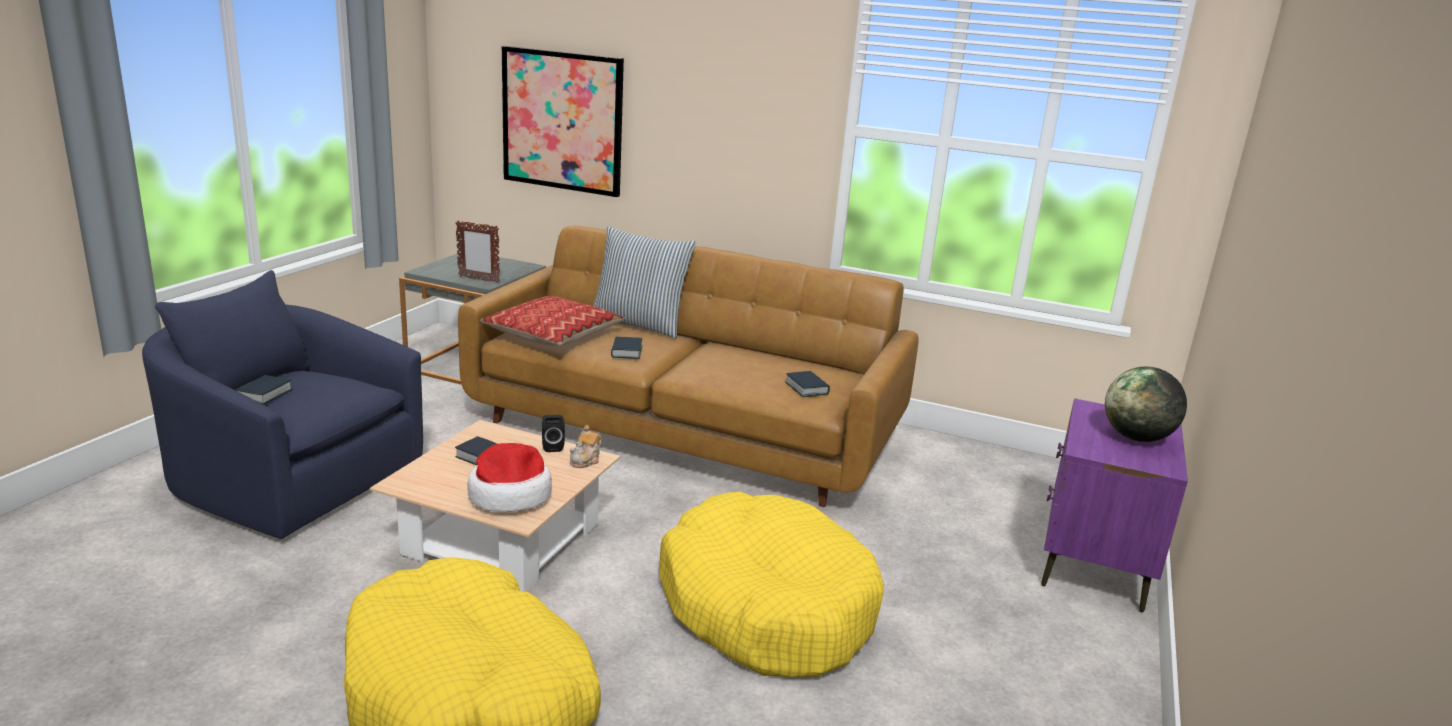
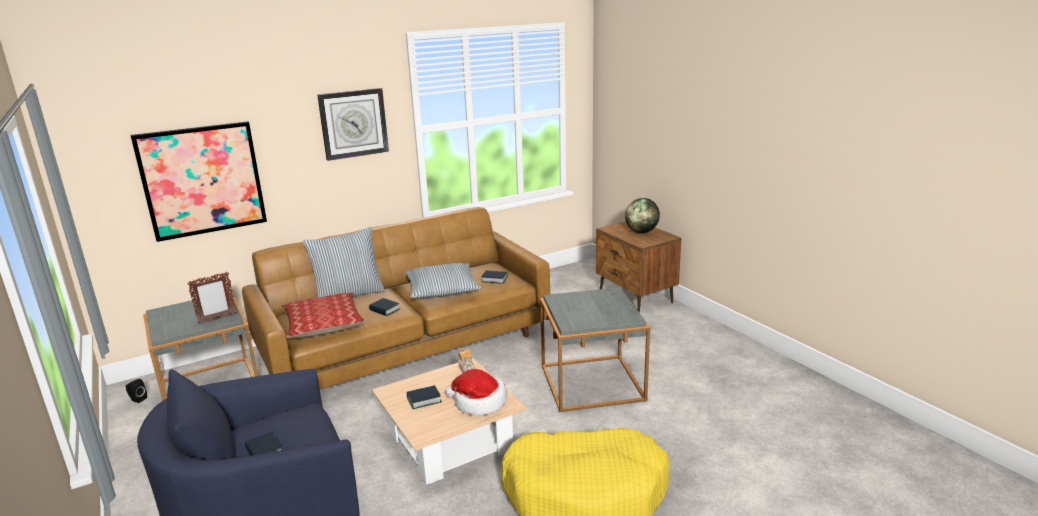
camera: 50 degrees left, 0 degrees up
black speaker [542,415,565,452] -> black speaker moved to [126,379,147,403]
yellow dog bed [659,491,884,677] -> grey side table [540,287,650,412]
purple nightstand [1041,398,1188,612] -> brown nightstand [596,221,681,313]
none -> wall clock [317,88,389,161]
none -> pillow [405,263,482,299]

